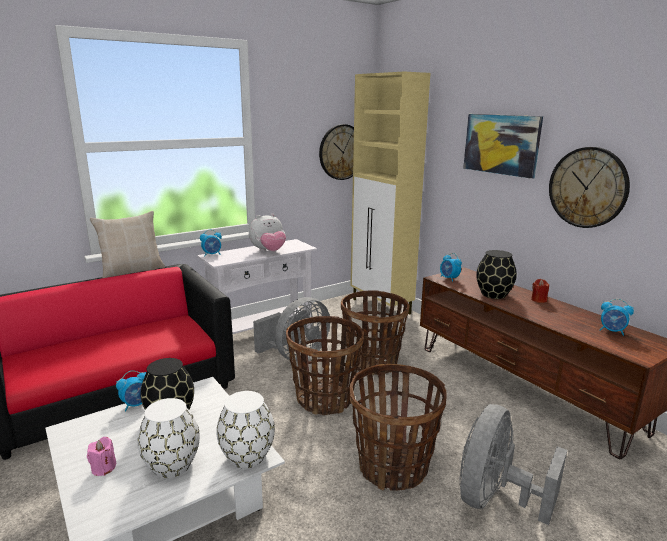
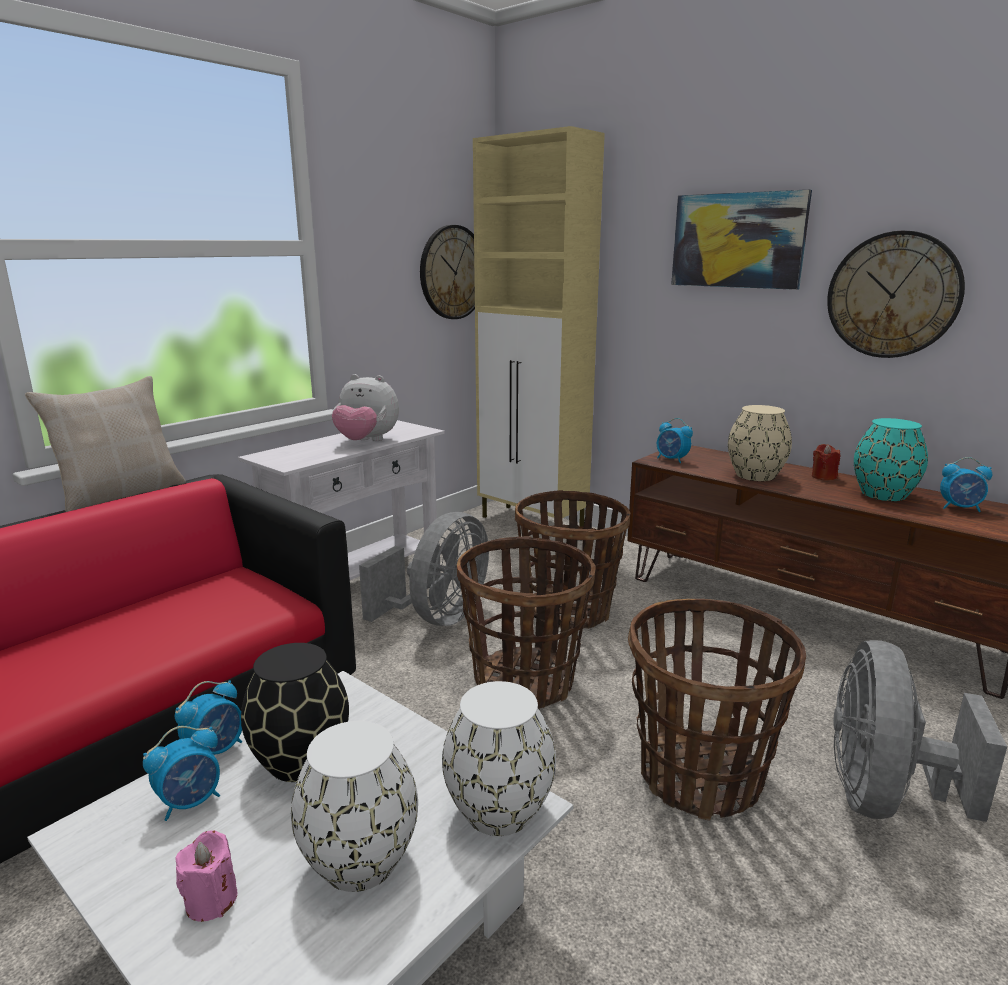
camera: 15 degrees left, 0 degrees up
alarm clock [200,229,222,257] -> alarm clock moved to [143,726,220,821]
plush toy [249,213,286,252] -> plush toy turned 60 degrees clockwise [332,374,399,441]
black vase [476,250,517,299] -> beige vase [728,405,792,481]
none -> turquoise vase [854,418,928,501]

